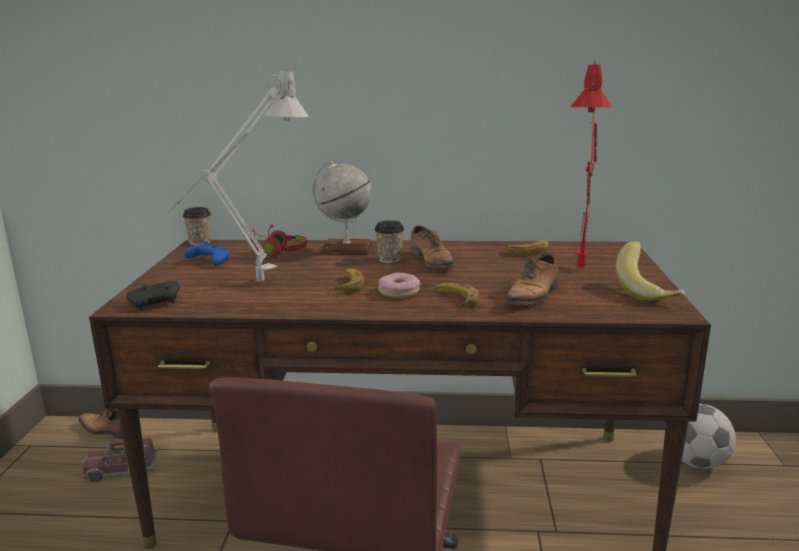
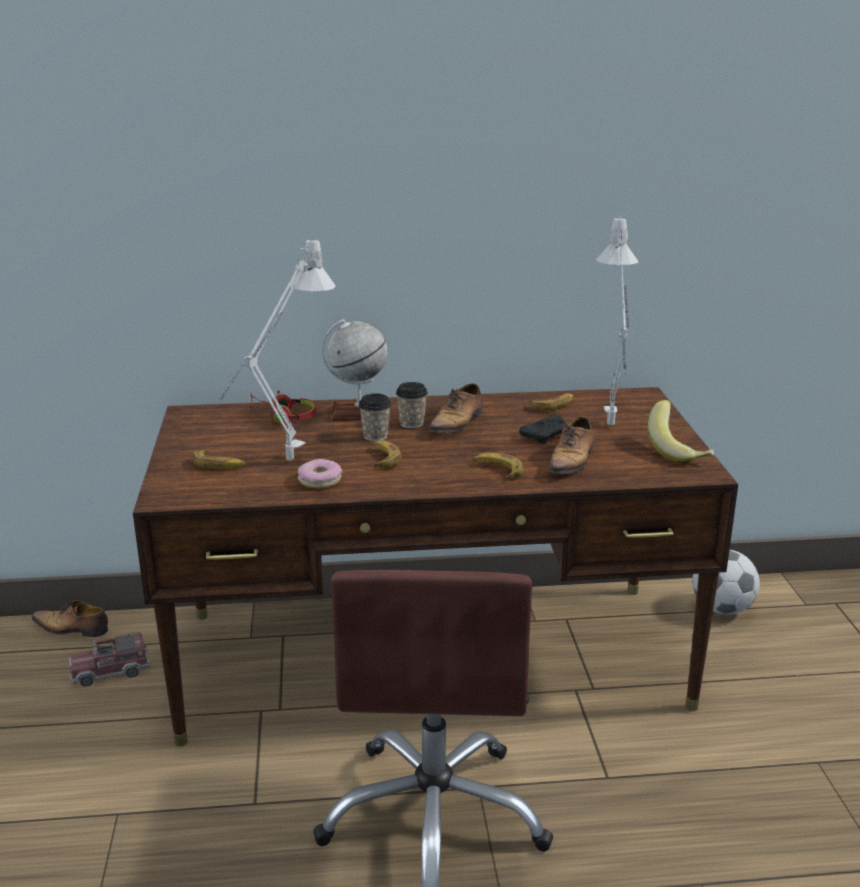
camera: 10 degrees left, 5 degrees up
black game controller [126,281,180,311] -> black game controller moved to [519,414,566,444]
cup [183,207,211,246] -> cup moved to [359,393,391,441]
blue game controller [184,241,230,266] -> none
donut [378,272,421,298] -> donut moved to [298,459,342,489]
shoe [411,225,454,273] -> shoe turned 60 degrees clockwise [428,383,483,433]
red table lamp [571,61,612,268] -> grey table lamp [596,215,638,425]
none -> banana [192,450,246,469]

